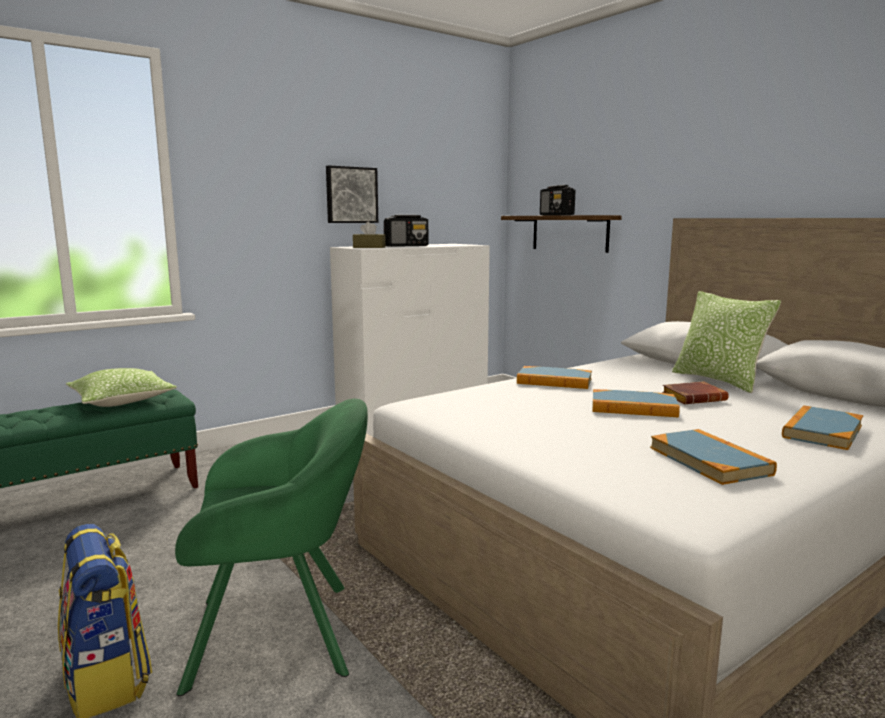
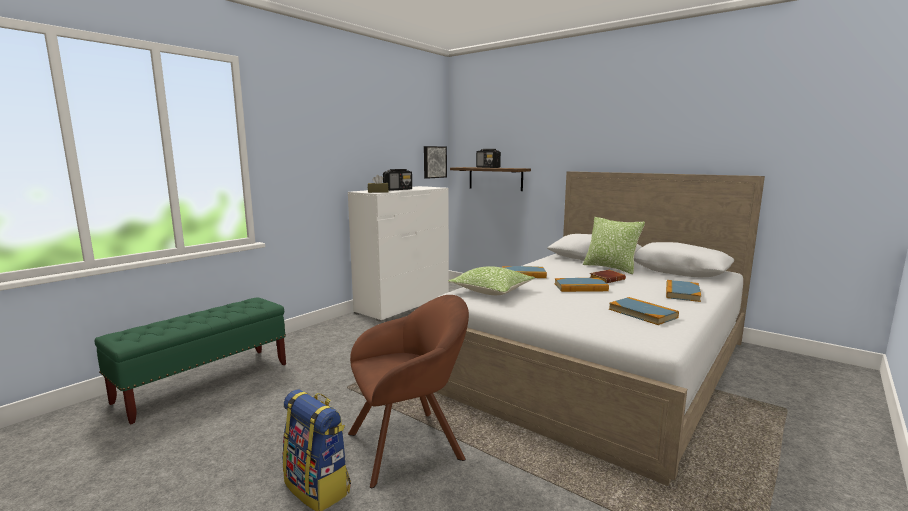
camera: 15 degrees left, 0 degrees up
pillow [66,368,177,407] -> pillow moved to [448,266,535,295]
green armchair [175,399,368,696] -> brown armchair [348,295,469,488]
picture [326,165,378,223] -> picture moved to [424,146,447,179]

